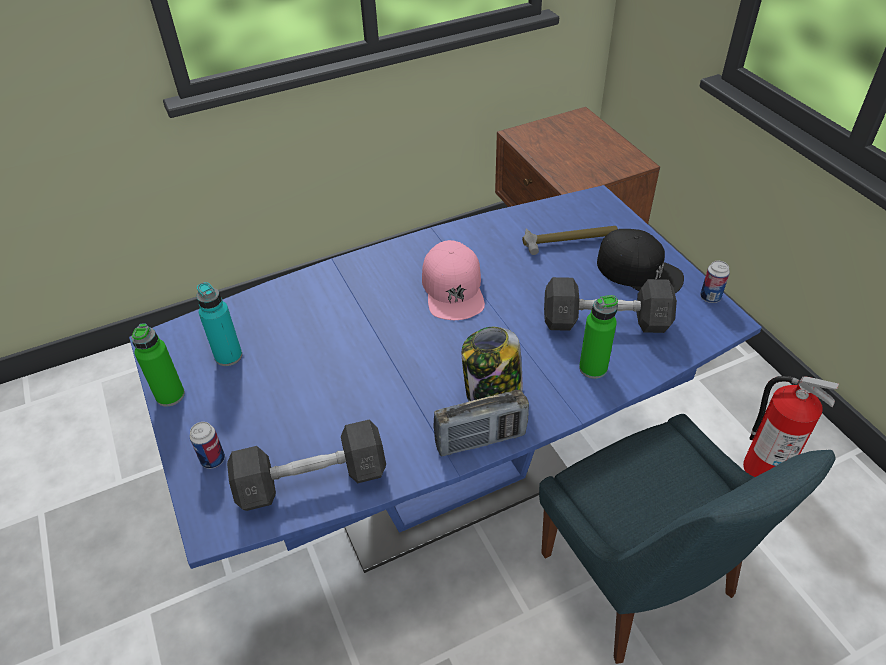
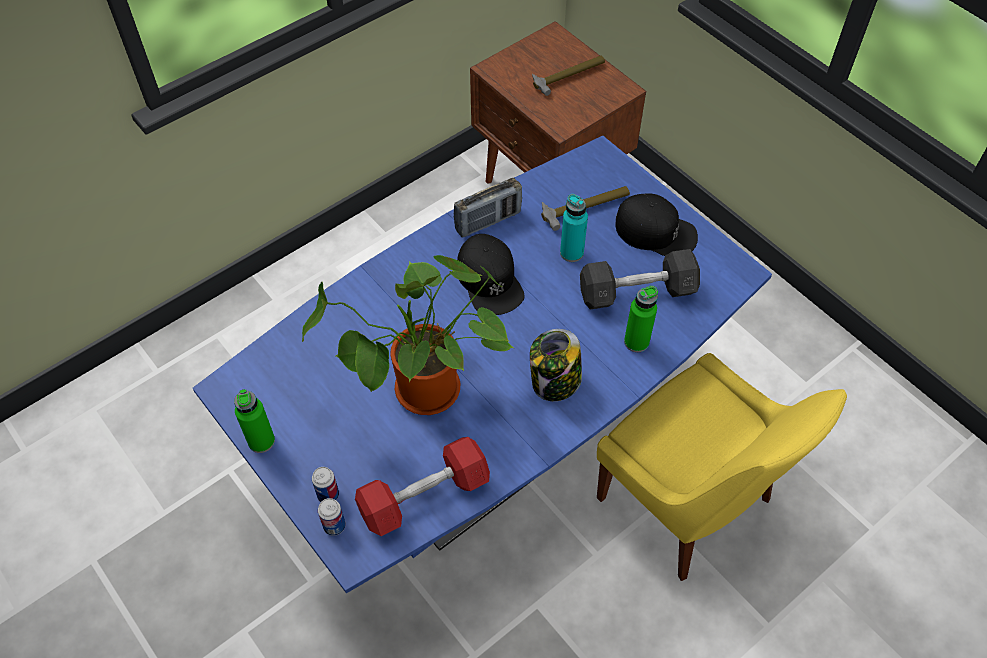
camera: 15 degrees left, 10 degrees up
turquoise bottle [196,282,242,366] -> turquoise bottle moved to [560,194,588,262]
grey dumbbell [227,420,386,511] -> red dumbbell [355,437,490,536]
pink cap [422,240,485,320] -> black cap [457,234,524,315]
radio [433,390,529,457] -> radio moved to [454,178,522,238]
blue chair [539,414,835,664] -> yellow chair [597,353,847,581]
can [700,261,730,303] -> can moved to [318,498,346,536]
fire extinguisher [743,376,839,477] -> none
none -> potted plant [302,255,514,415]
none -> hammer [532,55,605,96]

